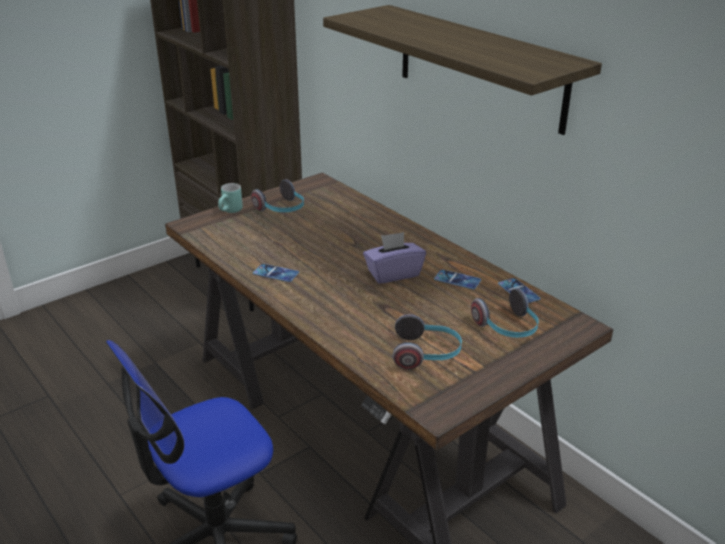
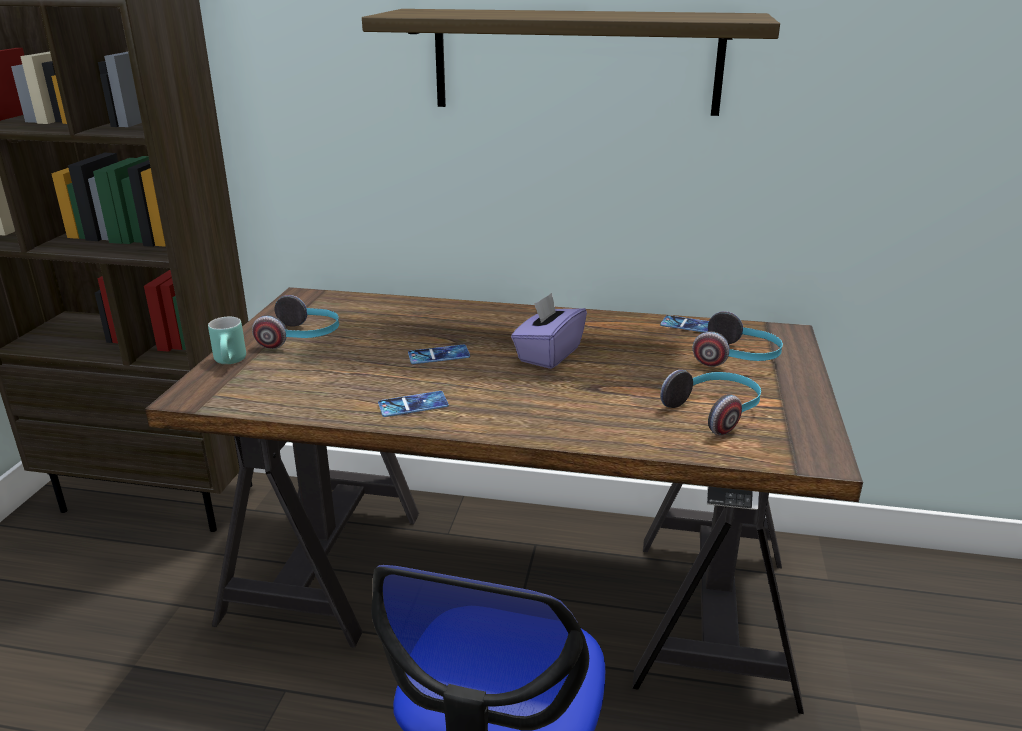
camera: 40 degrees left, 5 degrees down
phone [434,269,481,289] -> phone moved to [408,345,470,364]

